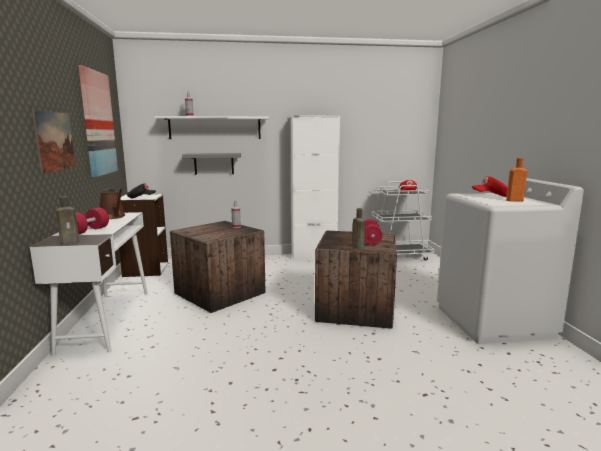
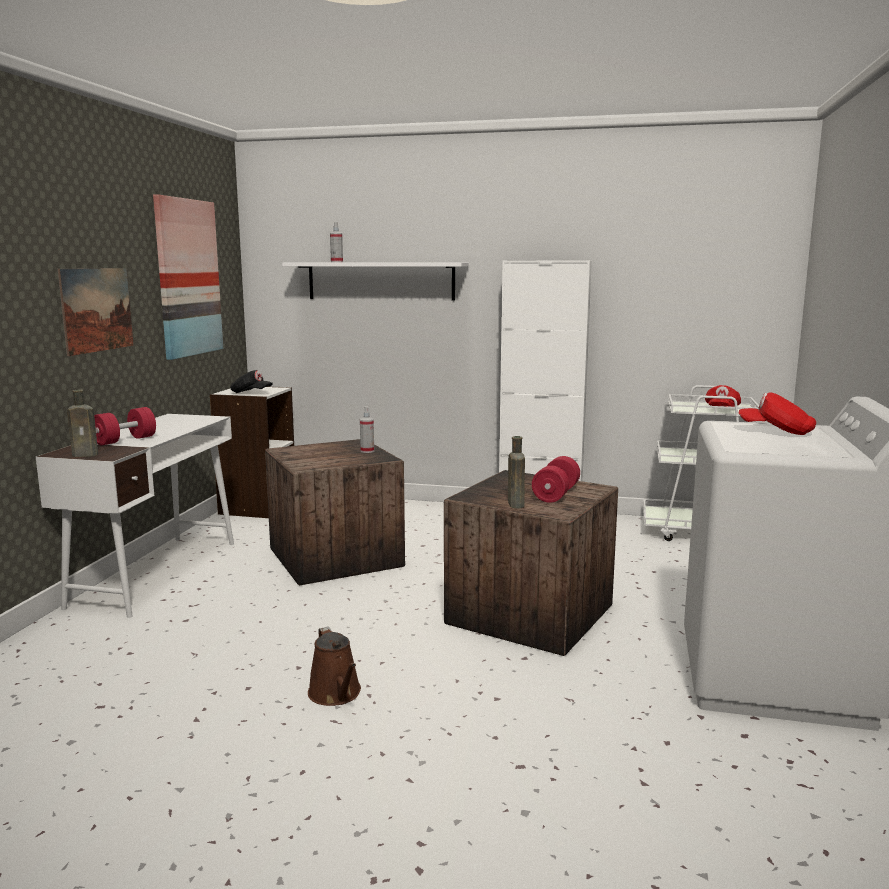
camera: 20 degrees right, 0 degrees up
brown watering can [100,188,125,219] -> brown watering can moved to [308,626,361,706]
grey shelf [182,153,241,175] -> none
orange bottle [506,158,527,202] -> none

